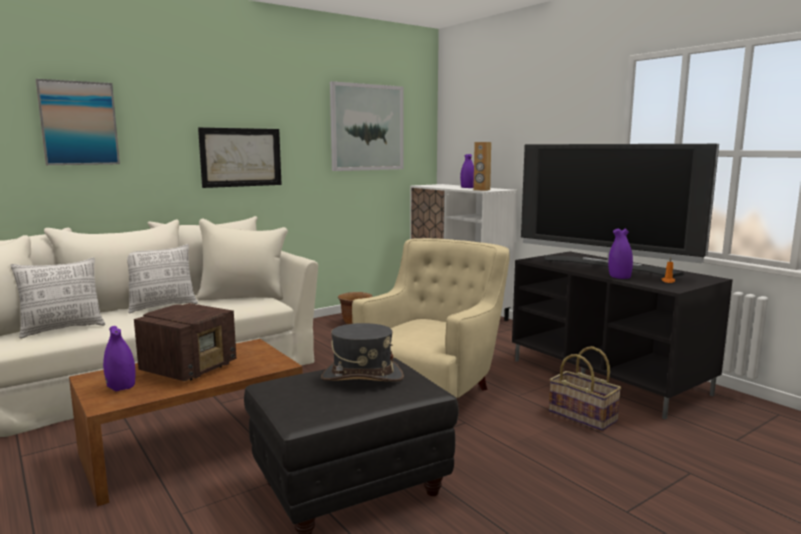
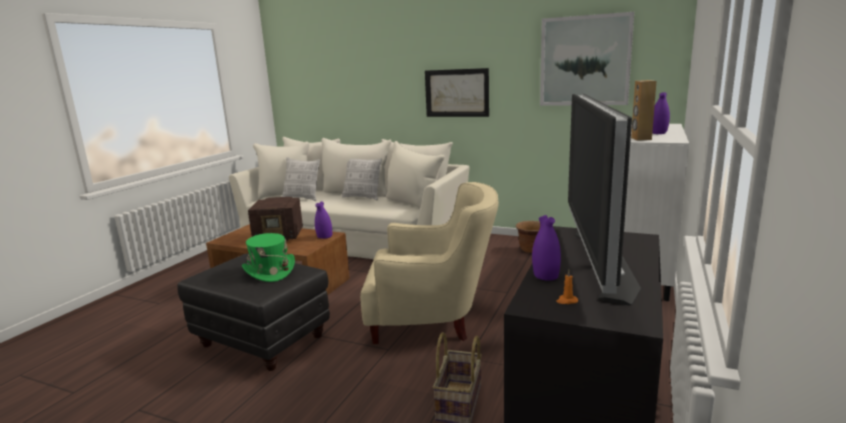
camera: 60 degrees right, 5 degrees up
picture [36,79,120,165] -> none
purple vase [103,326,135,391] -> purple vase moved to [315,201,332,239]
grey hat [321,323,404,382] -> green hat [242,233,295,282]

